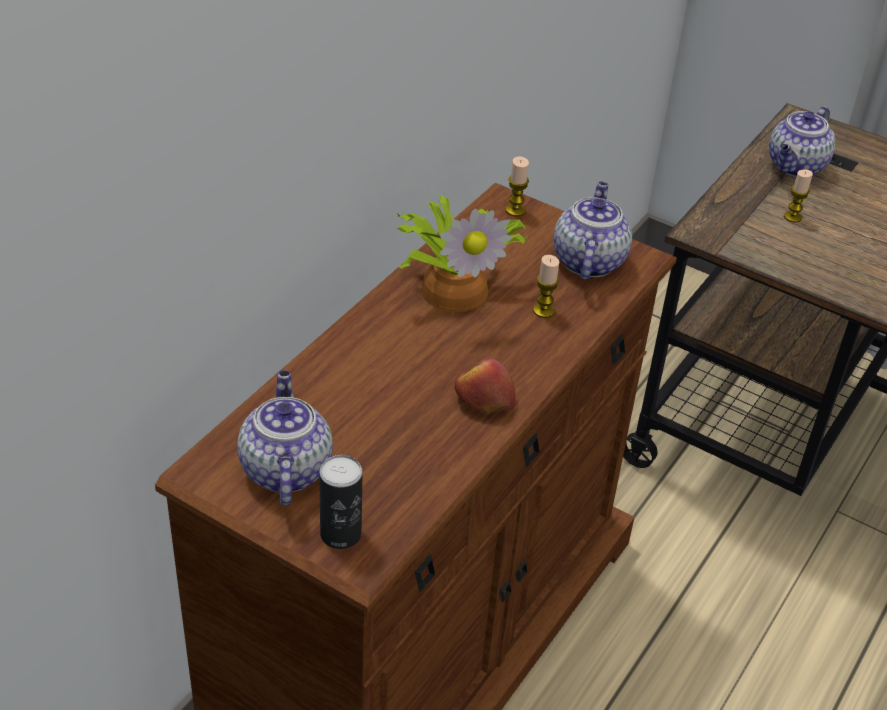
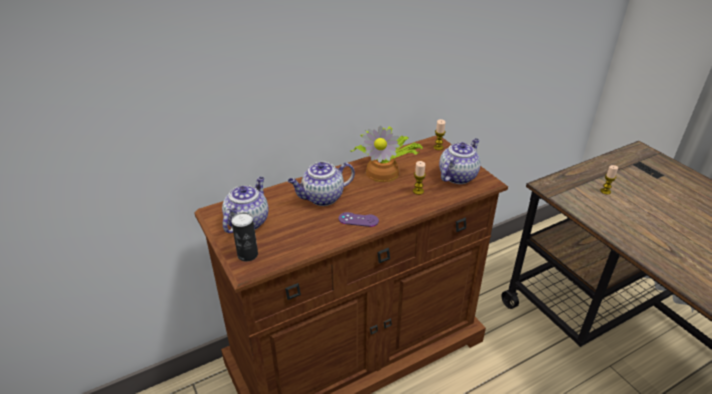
camera: 30 degrees right, 5 degrees down
apple [455,358,516,414] -> purple game controller [339,212,379,227]
teapot [769,106,835,177] -> teapot moved to [288,162,355,206]

